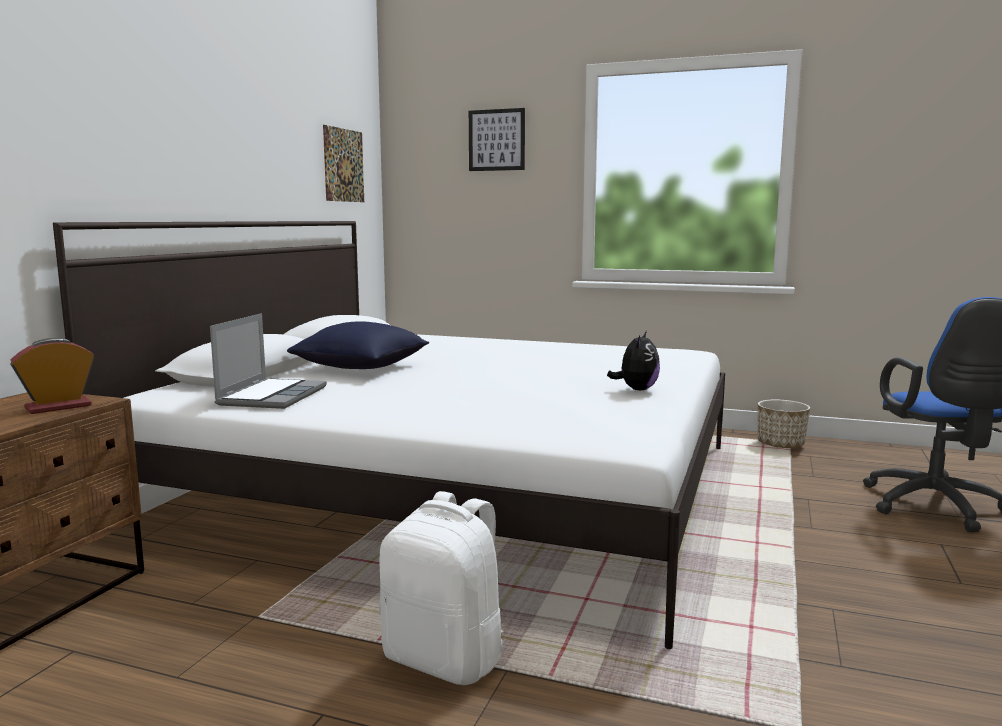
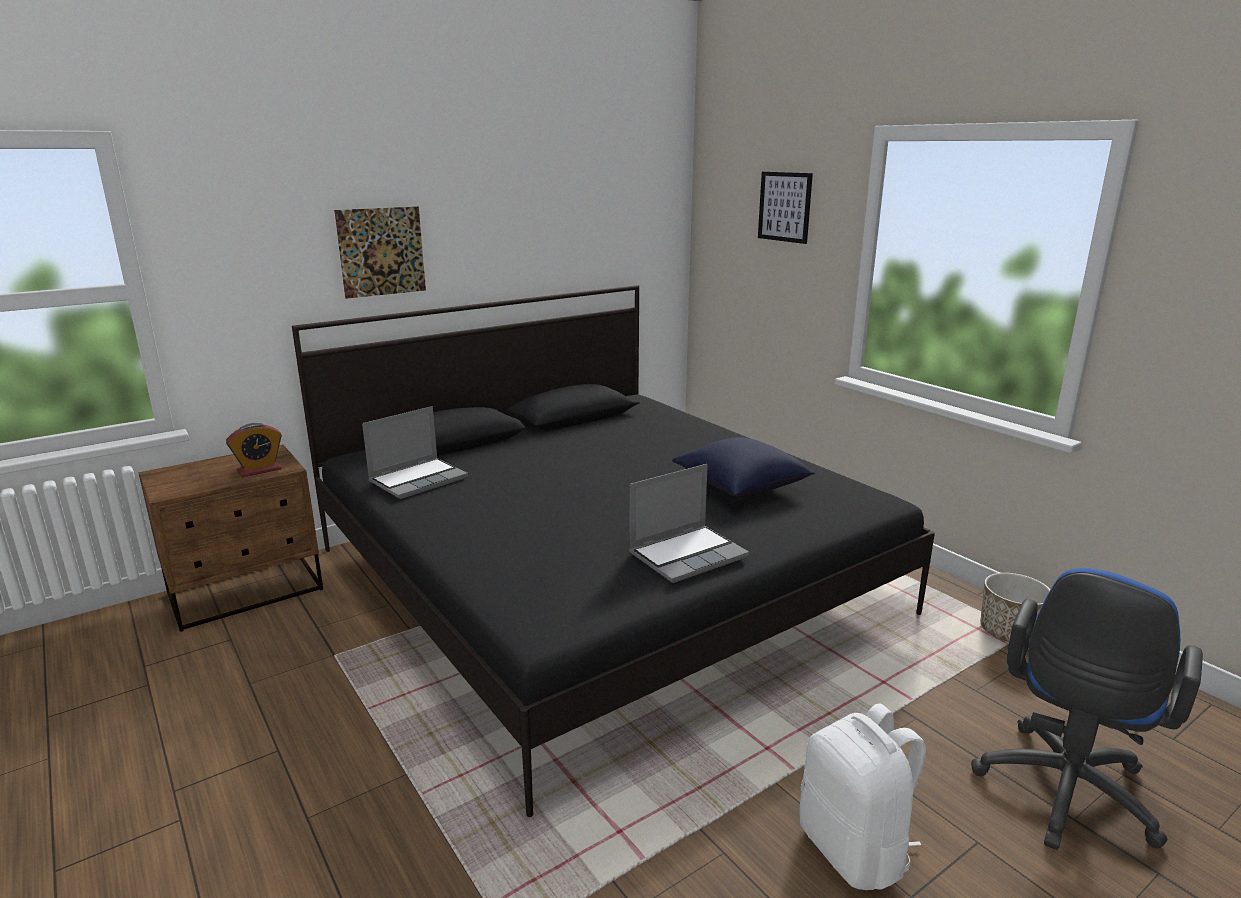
camera: 35 degrees right, 10 degrees up
alarm clock [10,338,95,414] -> alarm clock turned 150 degrees clockwise [226,423,282,478]
white bed [53,221,725,649] -> black bed [292,285,935,817]
blue pillow [287,321,429,369] -> blue pillow moved to [672,437,815,496]
picture [323,125,364,202] -> picture moved to [334,206,426,299]
white backpack [379,491,504,685] -> white backpack moved to [799,703,926,890]
plush toy [607,331,660,390] -> laptop [629,464,749,583]

